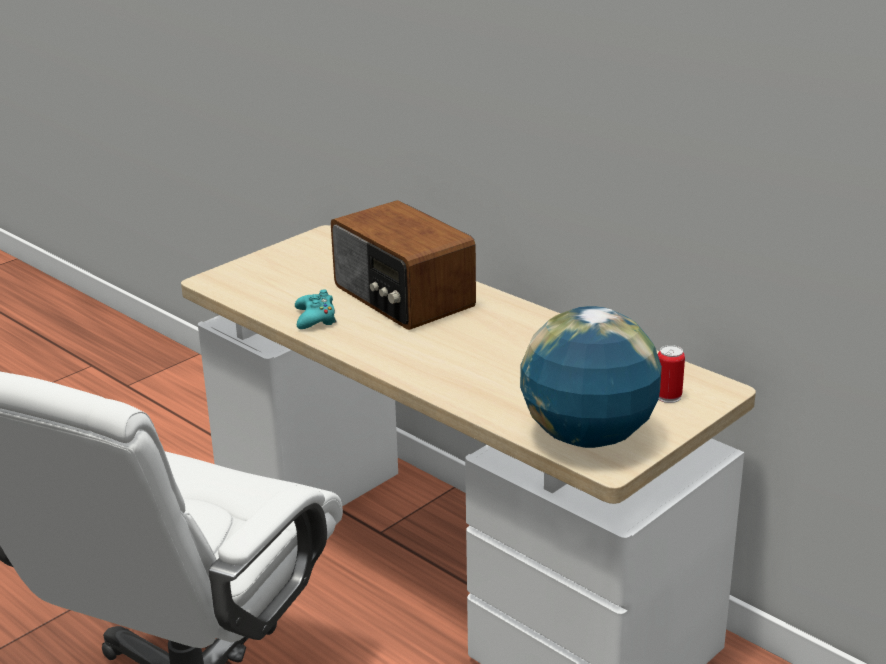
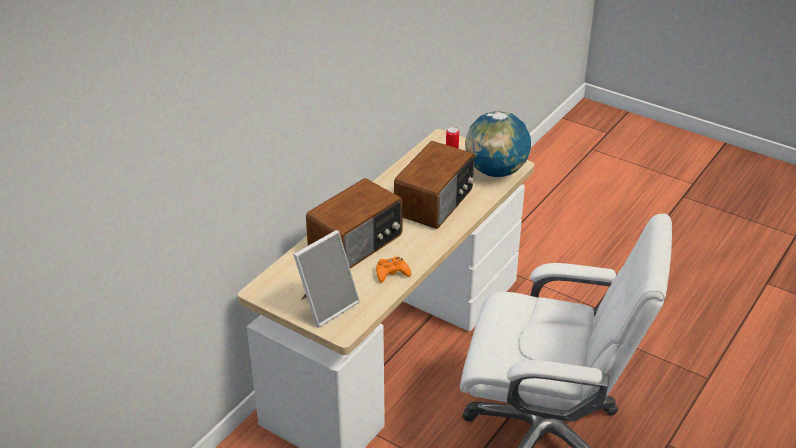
camera: 100 degrees left, 10 degrees up
turquoise game controller [295,290,337,329] -> orange game controller [376,257,411,282]
none -> picture frame [293,230,360,327]
none -> radio [394,141,474,229]

